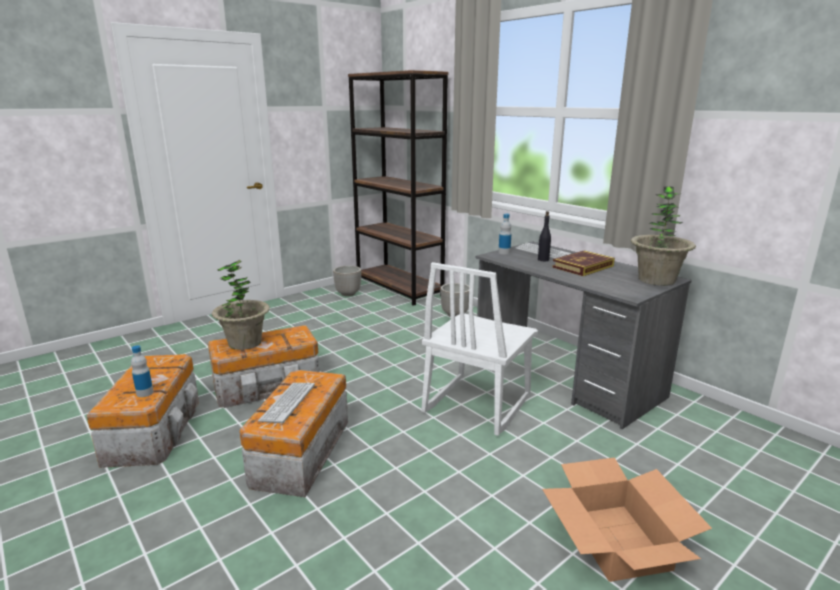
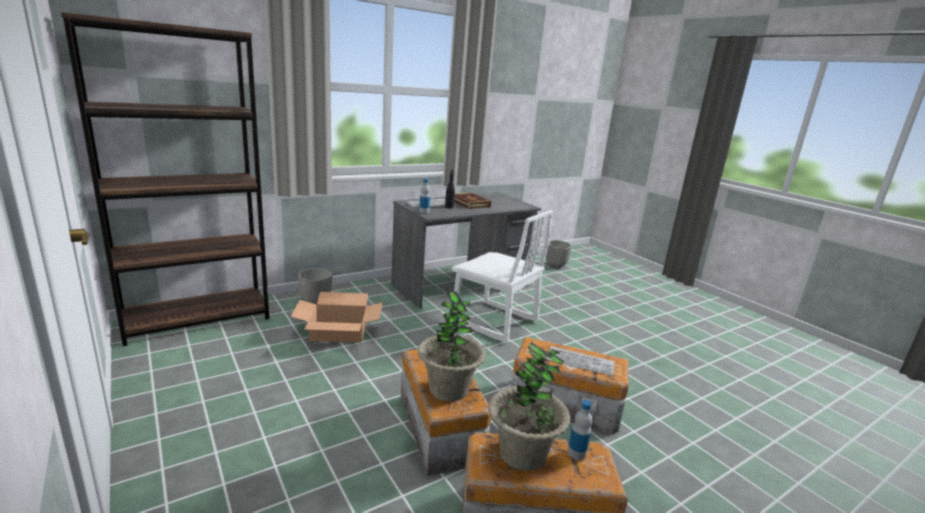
camera: 85 degrees left, 0 degrees up
planter [333,266,361,296] -> planter moved to [546,240,572,268]
cardboard box [542,457,712,582] -> cardboard box moved to [291,292,382,343]
potted plant [631,186,696,286] -> potted plant moved to [488,342,571,471]

